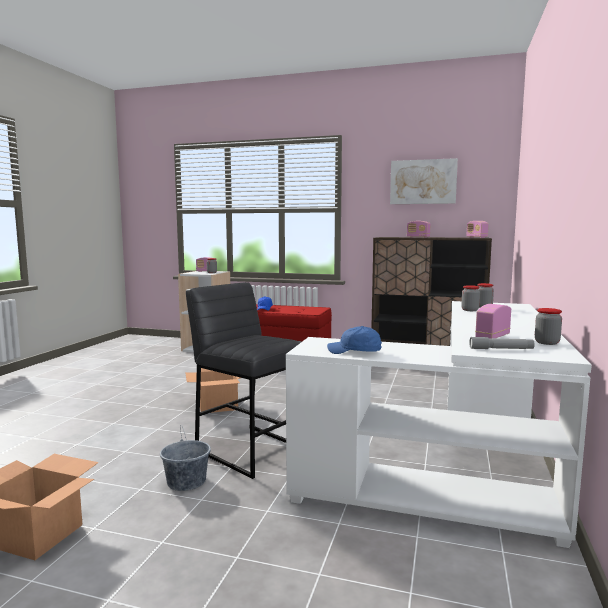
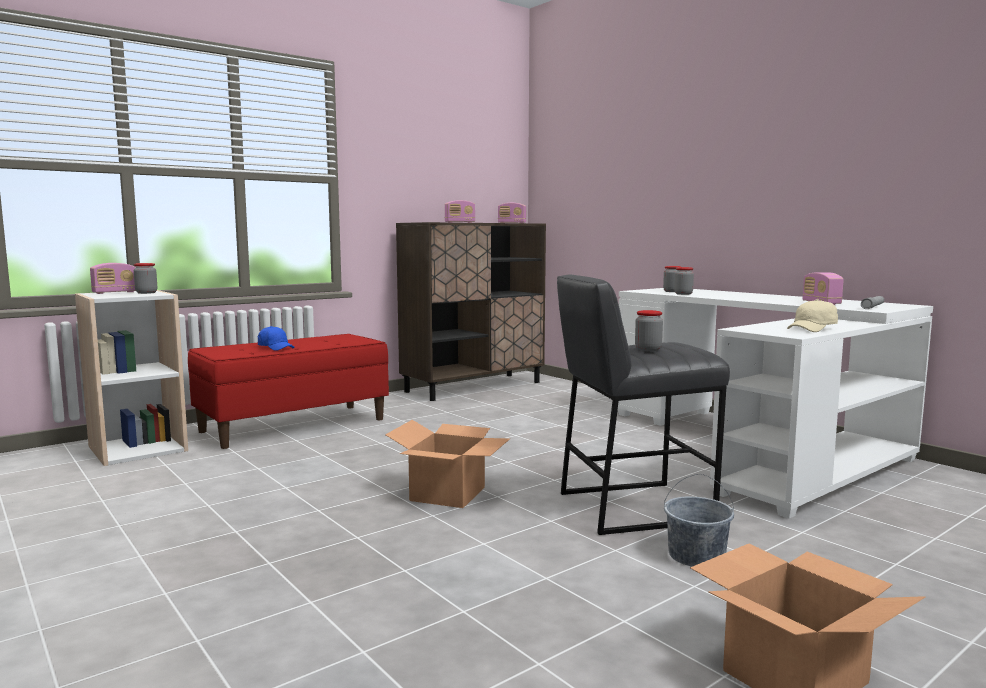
camera: 55 degrees left, 0 degrees up
blue cap [327,326,382,354] -> beige cap [787,299,838,332]
picture [390,158,458,204] -> none
jar [535,308,562,345] -> jar moved to [635,310,663,351]

